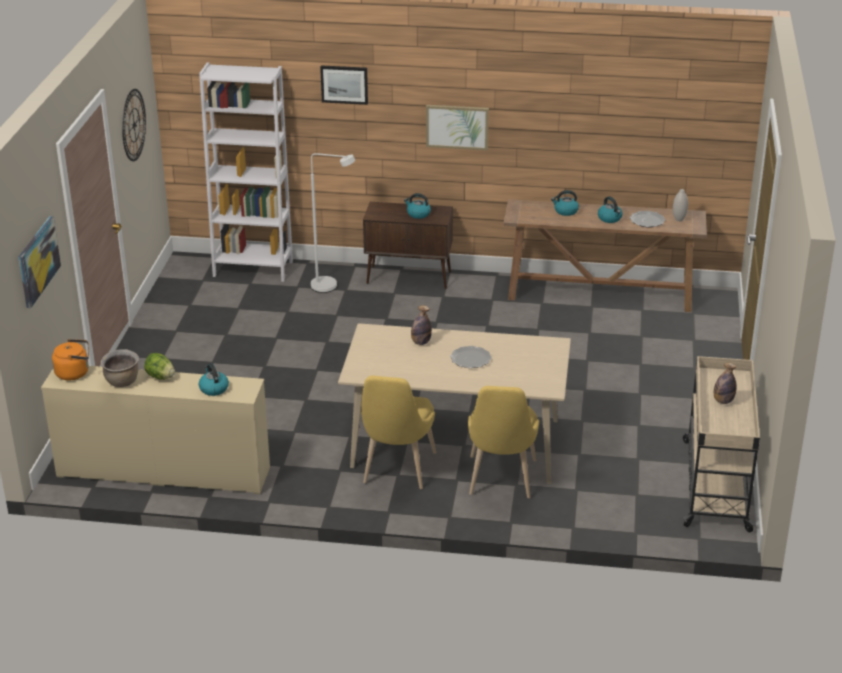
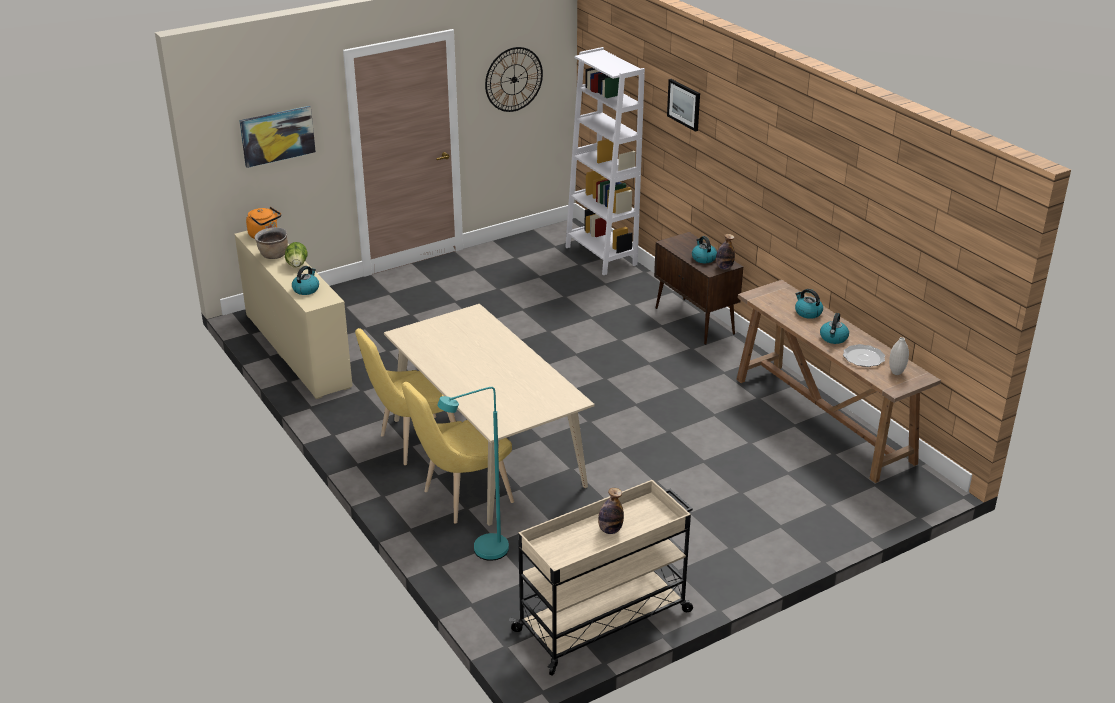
camera: 50 degrees right, 0 degrees up
white floor lamp [311,153,355,293] -> none
bottle [411,305,432,345] -> bottle moved to [716,234,735,270]
picture [426,105,489,150] -> none
plate [450,346,492,368] -> none
none -> turquoise floor lamp [437,387,509,561]

